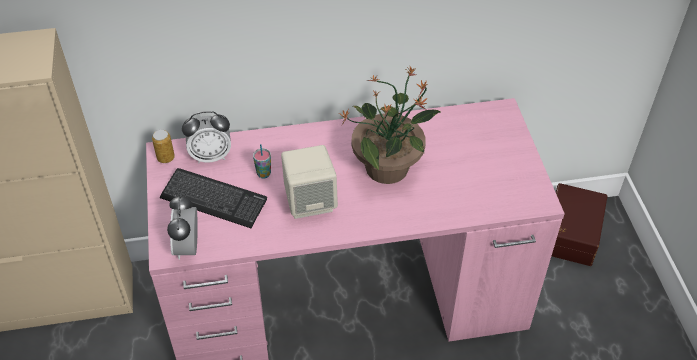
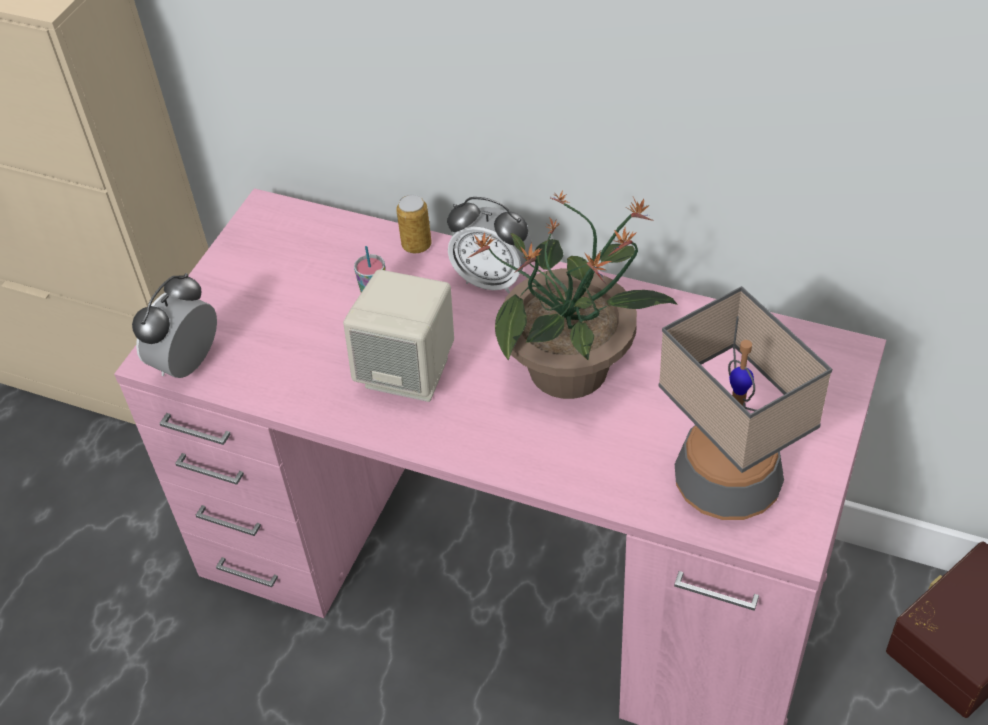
camera: 35 degrees right, 0 degrees up
can [152,129,175,163] -> can moved to [396,194,432,253]
keyboard [160,168,267,229] -> none
alarm clock [182,111,231,164] -> alarm clock moved to [447,197,532,294]
none -> table lamp [658,286,832,520]

